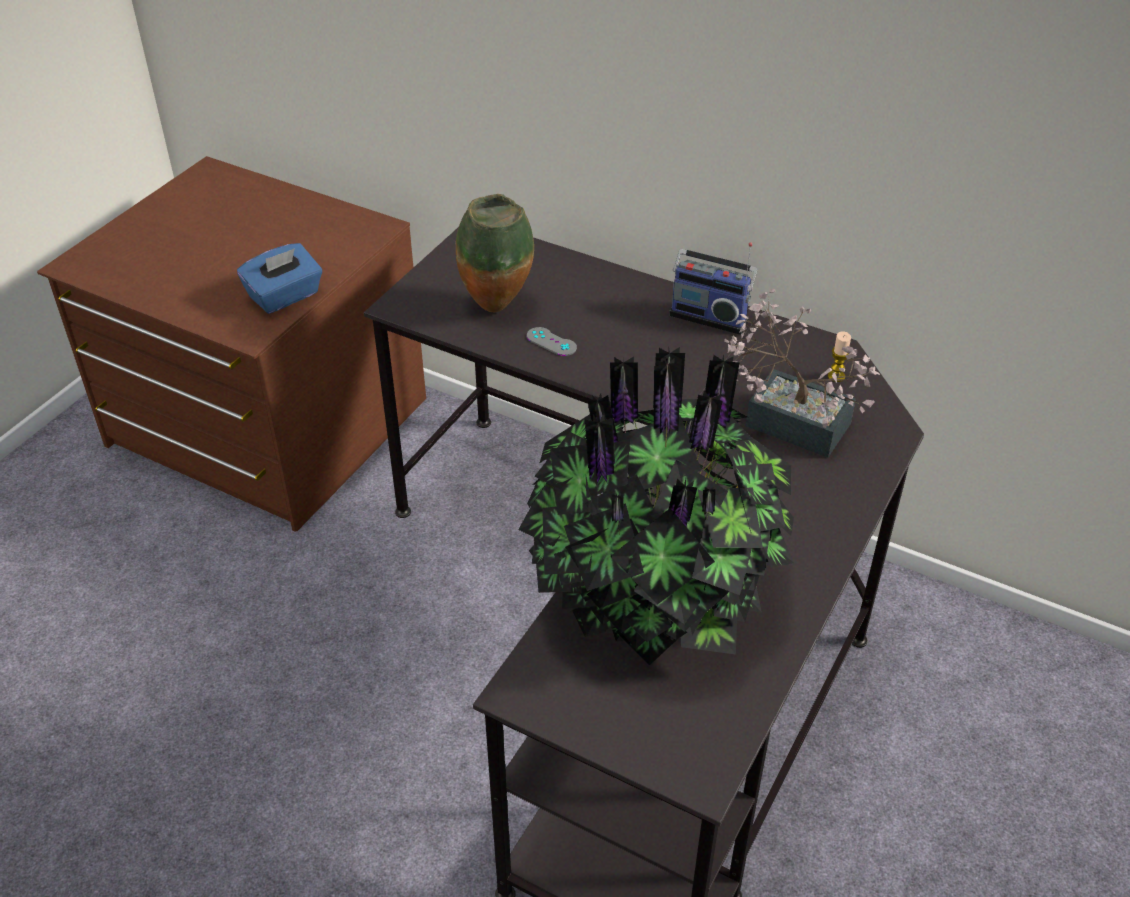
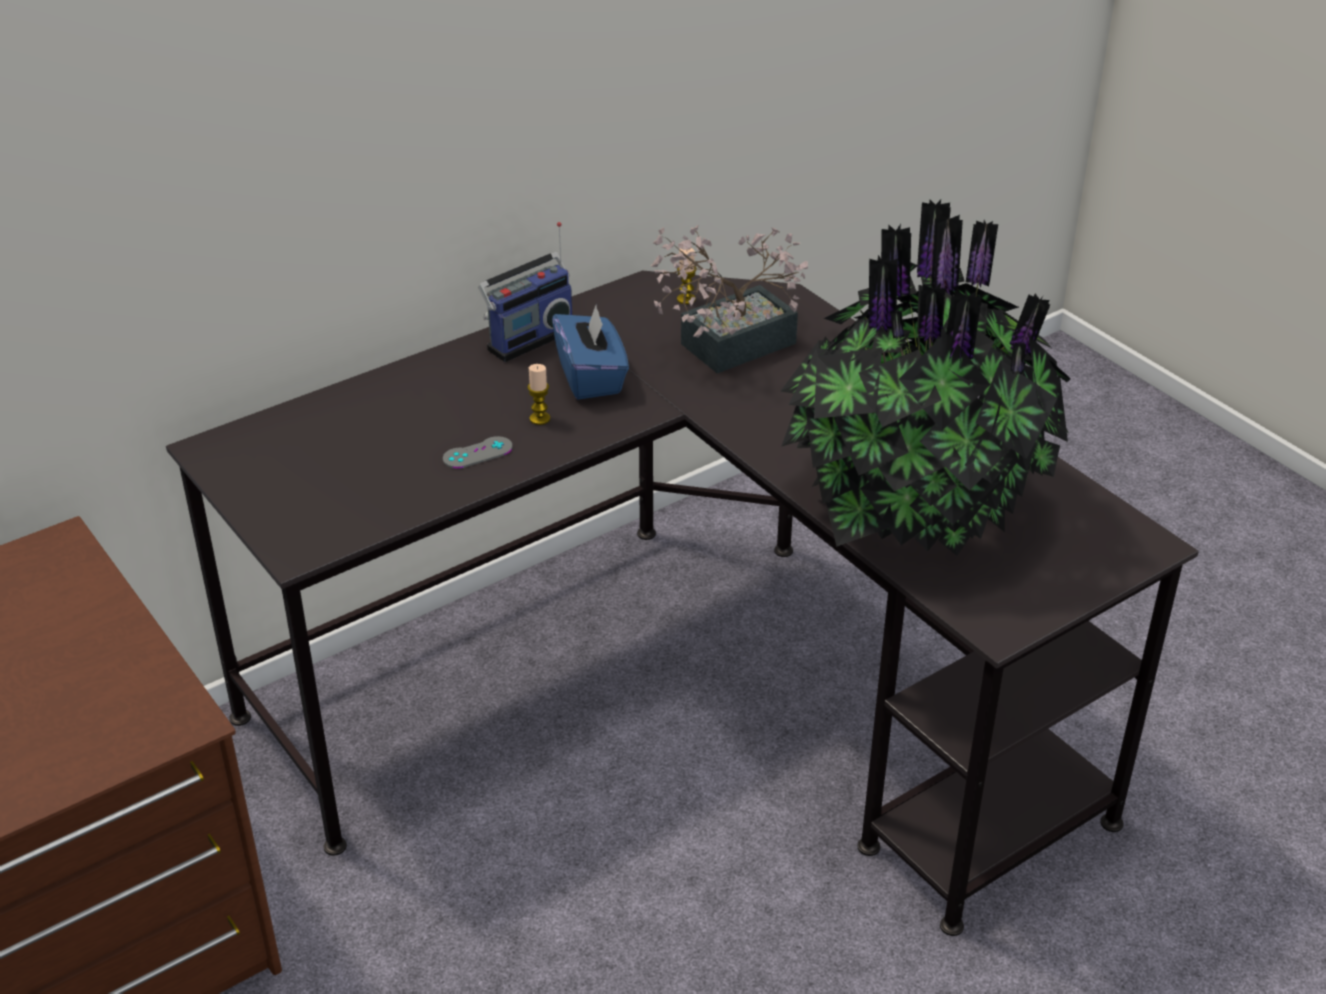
camera: 65 degrees left, 5 degrees down
blue tissue box [237,243,322,314] -> blue tissue box moved to [552,303,629,400]
vase [456,194,534,313] -> none
none -> candle [528,364,551,425]

